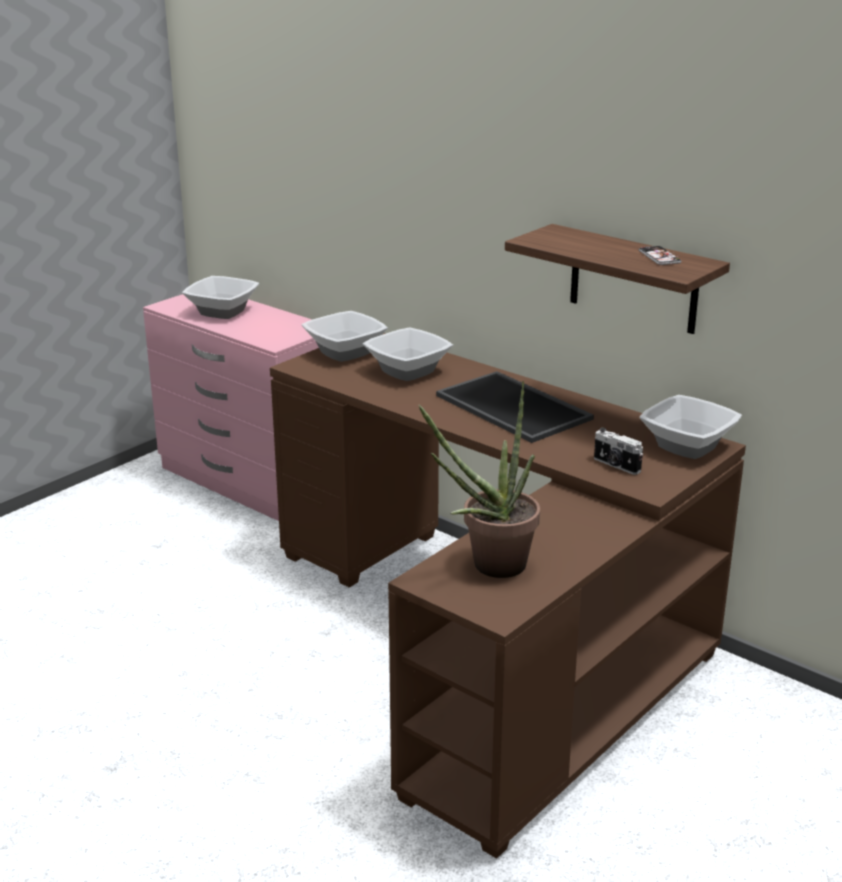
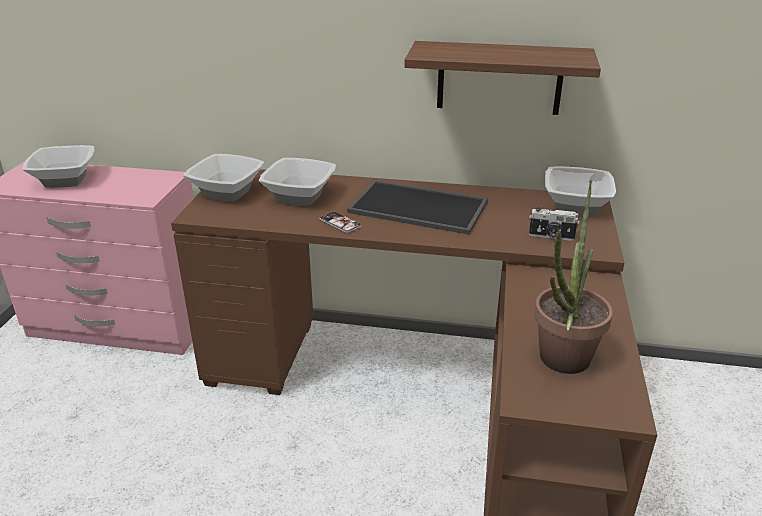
camera: 30 degrees left, 5 degrees up
phone [639,245,681,265] -> phone moved to [319,211,362,233]

